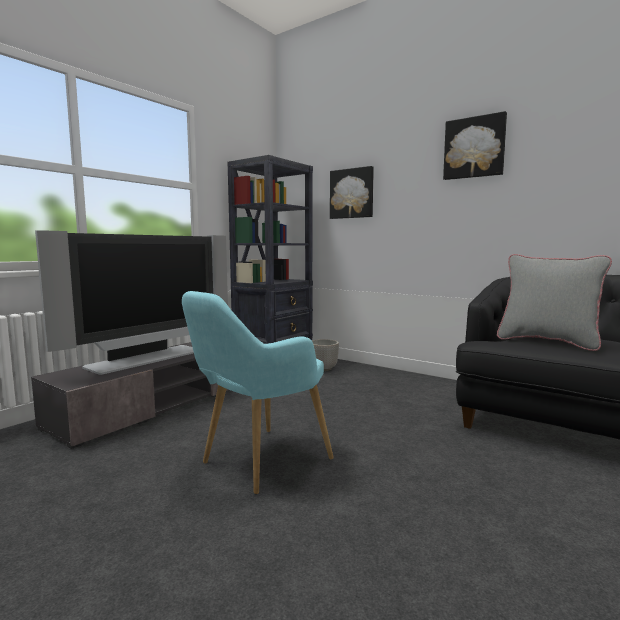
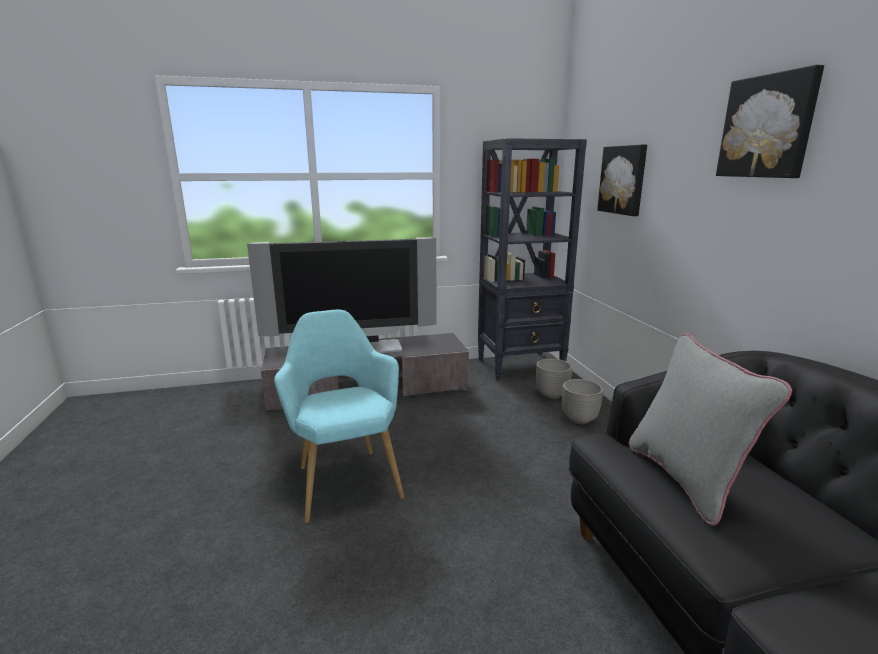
camera: 40 degrees right, 10 degrees up
turquoise armchair [182,291,334,494] -> turquoise armchair turned 75 degrees clockwise [274,310,404,523]
none -> planter [562,379,603,424]

